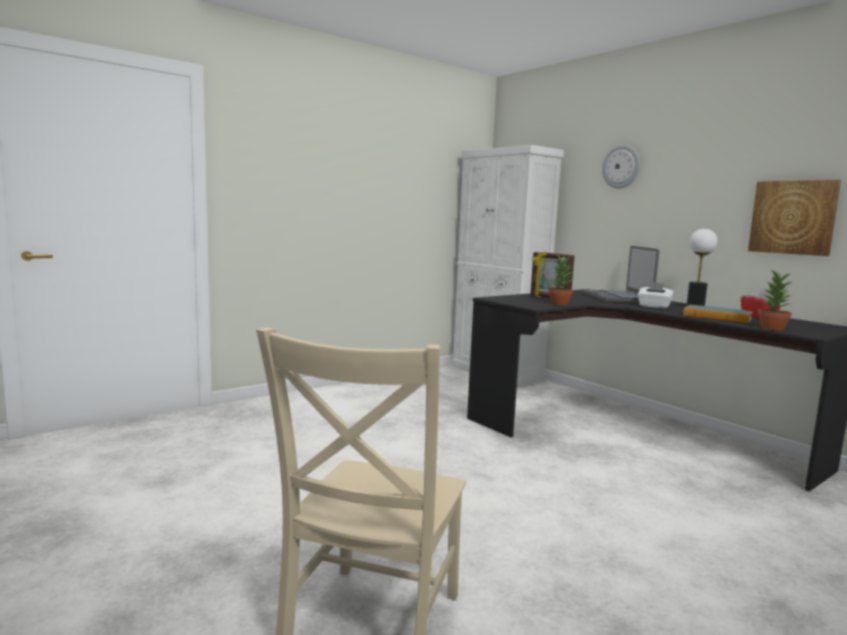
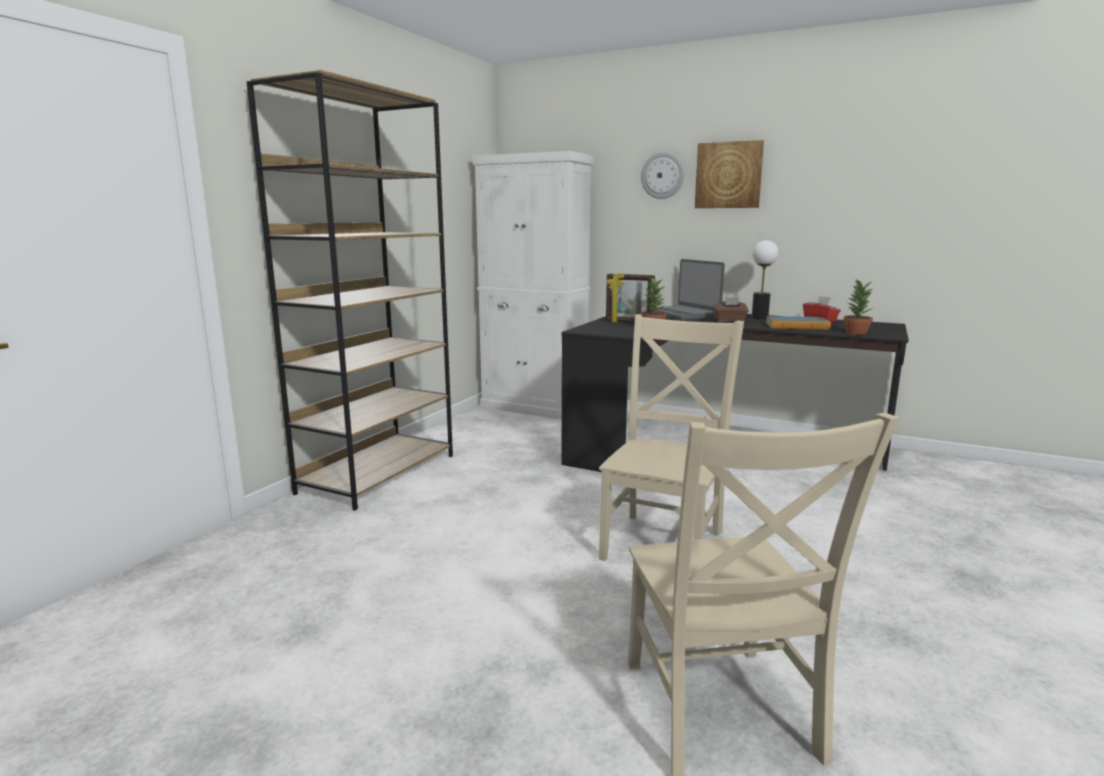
camera: 25 degrees left, 5 degrees up
white tissue box [638,282,674,308] -> brown tissue box [714,297,748,322]
picture [748,180,841,256] -> picture moved to [695,140,764,208]
none -> brown bookcase [247,70,453,511]
none -> beige chair [599,315,744,561]

